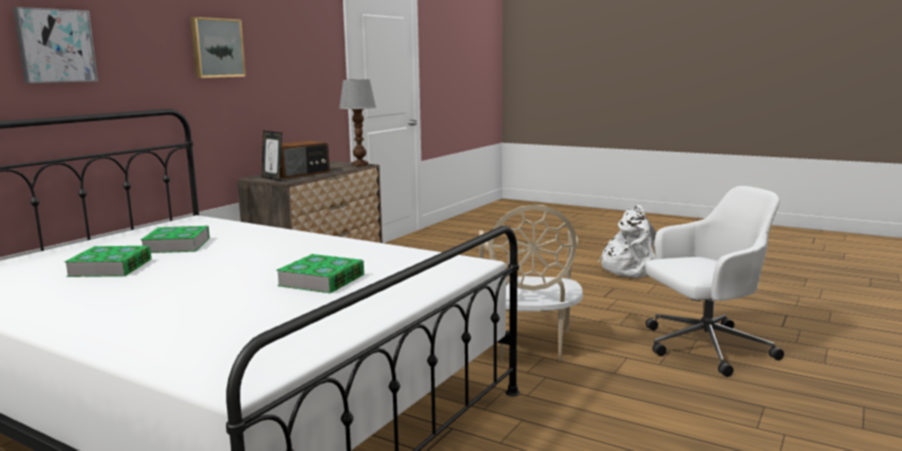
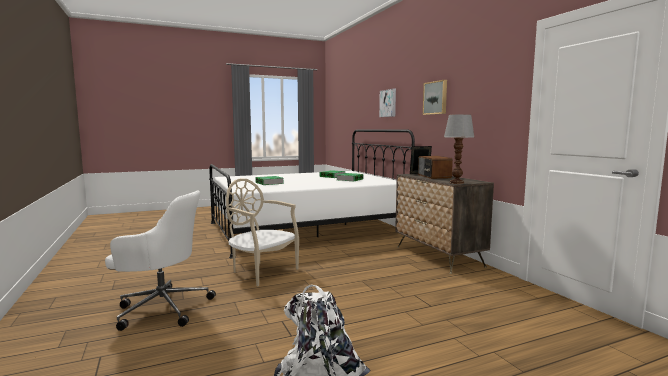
camera: 125 degrees right, 5 degrees down
white office chair [645,186,784,377] -> white office chair turned 105 degrees counterclockwise [105,190,216,331]

